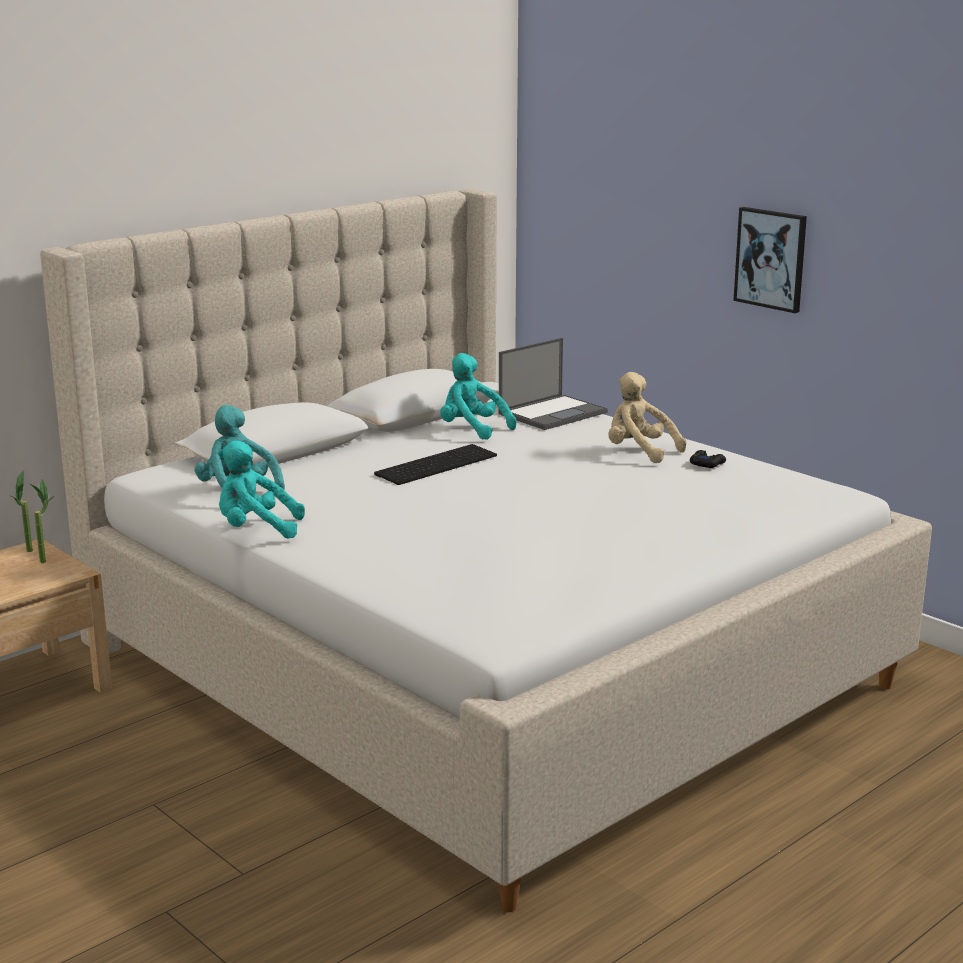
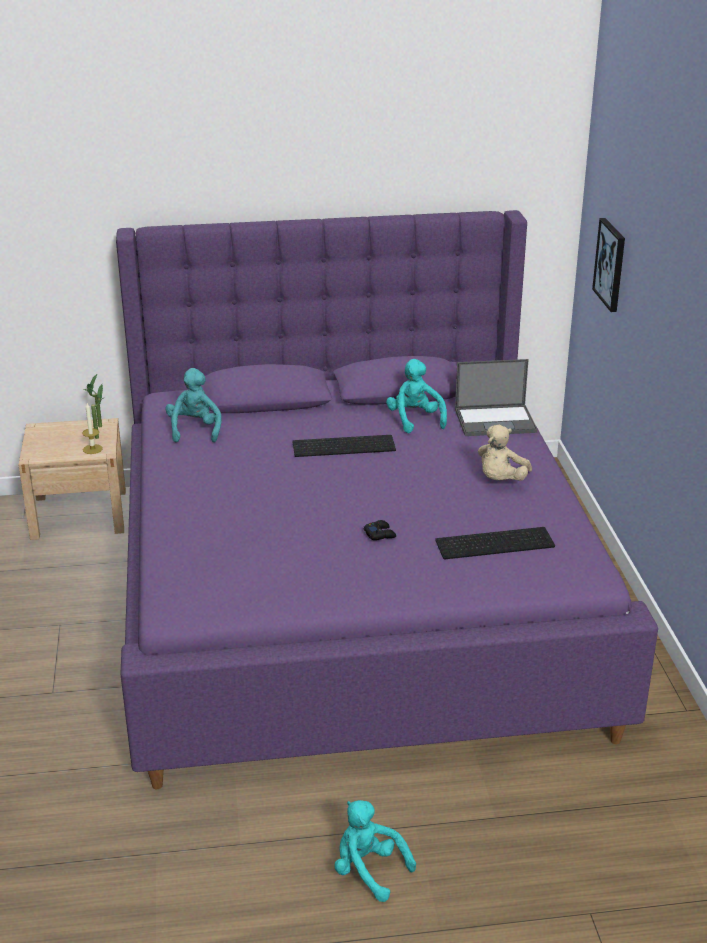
camera: 35 degrees right, 10 degrees up
beige bed [40,189,932,912] -> purple bed [116,210,658,789]
turquoise plush toy [218,441,305,539] -> turquoise plush toy moved to [334,800,416,902]
beige plush toy [608,372,686,463] -> beige plush toy turned 135 degrees counterclockwise [478,425,532,481]
black game controller [690,450,726,468] -> black game controller moved to [364,520,396,540]
picture [733,207,807,313] -> picture moved to [592,218,625,312]
none -> candle [82,403,103,454]
none -> keyboard [435,527,555,559]

